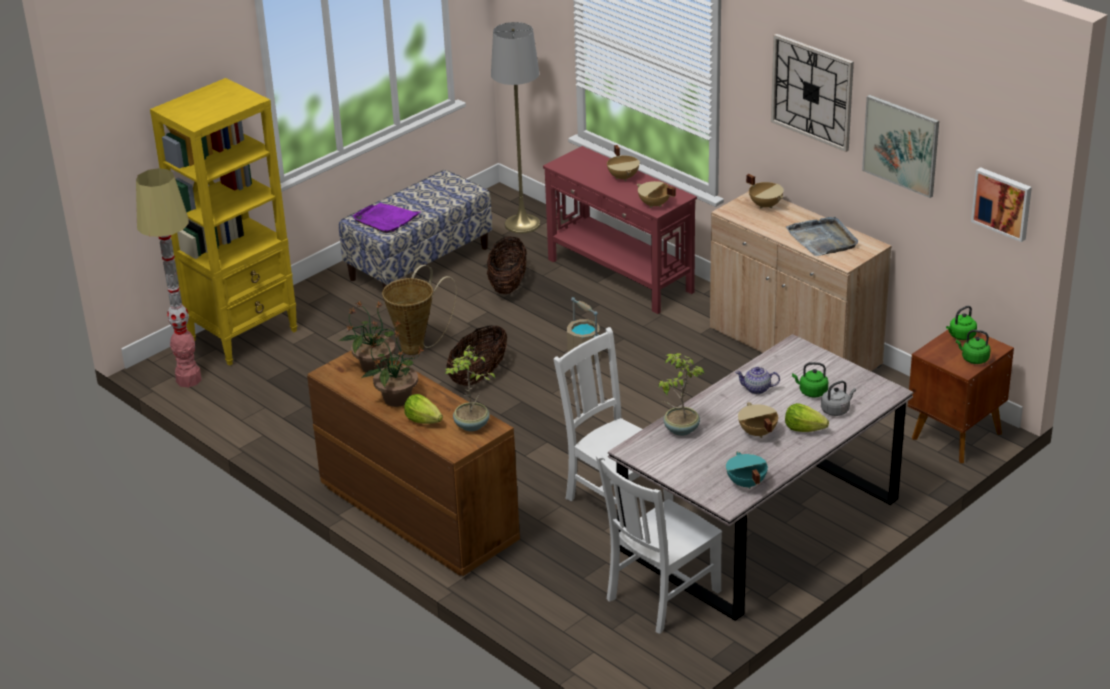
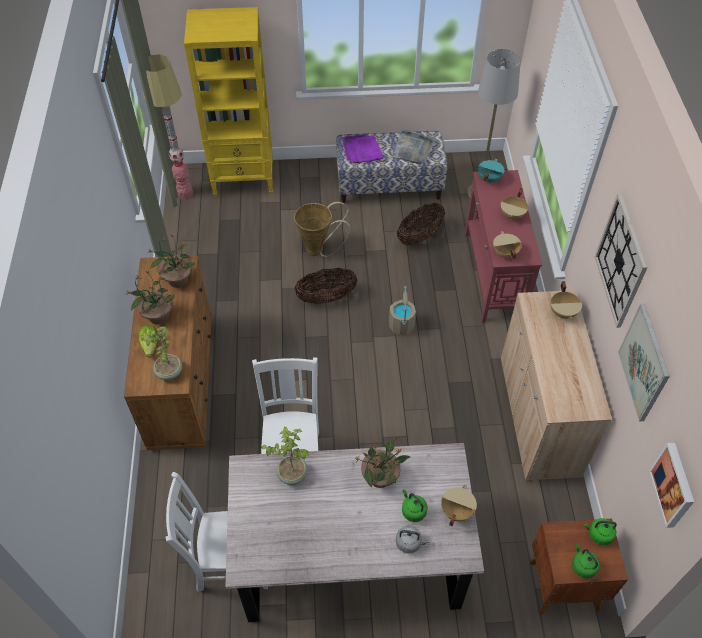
camera: 40 degrees right, 20 degrees up
turquoise cooking pot [726,451,768,489] -> turquoise cooking pot moved to [478,159,504,183]
teapot [735,367,780,394] -> potted plant [354,435,410,488]
beige cooking pot [738,402,778,438] -> beige cooking pot moved to [441,484,477,527]
lettuce [785,403,829,432] -> none
grey tray [786,216,858,256] -> grey tray moved to [393,130,435,164]

